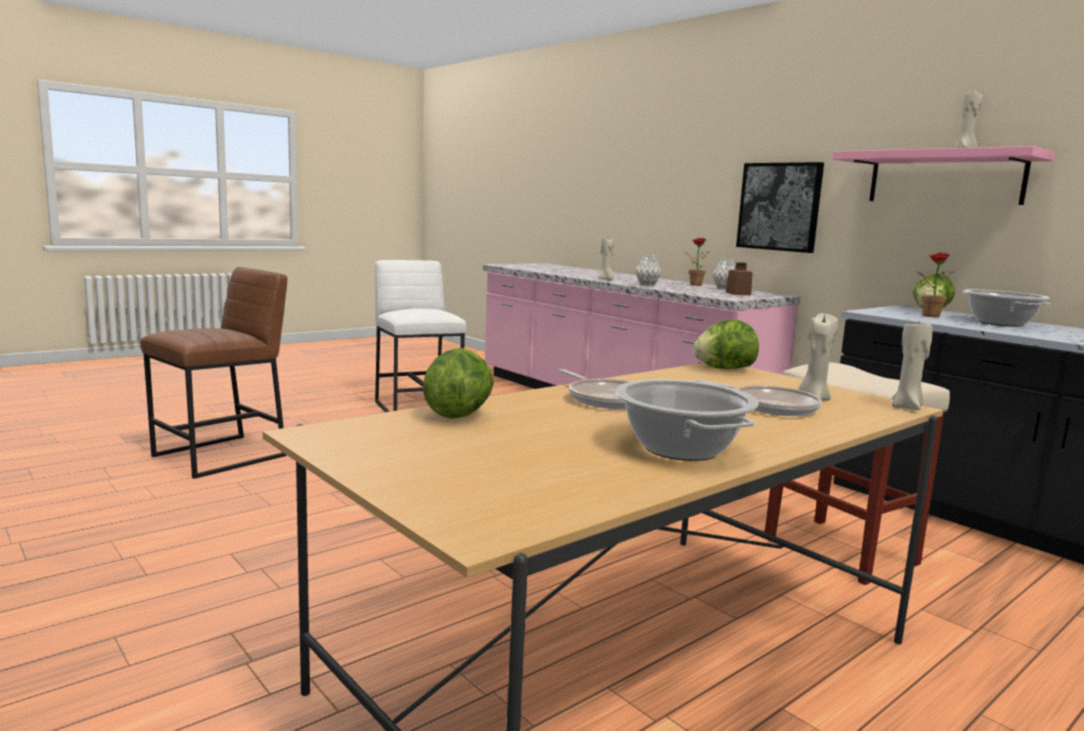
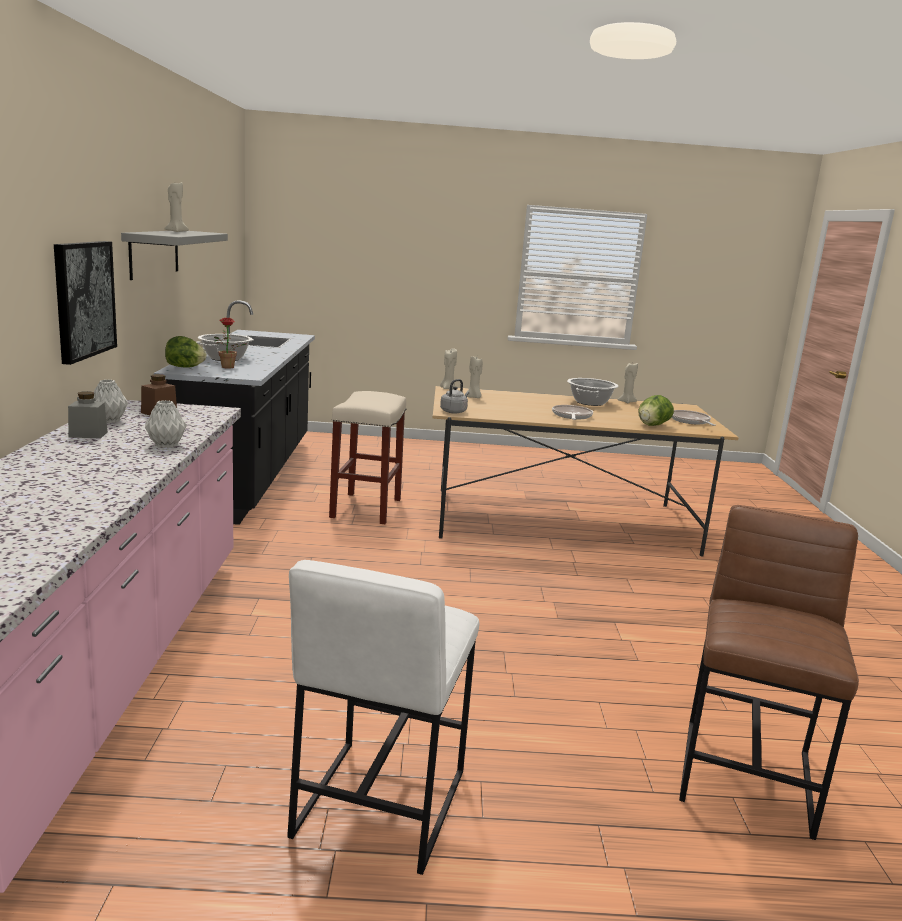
camera: 140 degrees left, 5 degrees up
brown chair [140,267,287,479] -> brown chair turned 120 degrees clockwise [679,505,859,840]
beige candle [597,237,614,280] -> beige candle moved to [617,363,638,403]
potted plant [685,238,710,286] -> grey jar [68,391,108,439]
lettuce [693,320,759,369] -> grey kettle [440,379,469,414]
frying pan [694,379,822,416] -> frying pan moved to [671,410,716,426]
pink shelf [832,146,1055,205] -> grey shelf [121,231,228,280]

